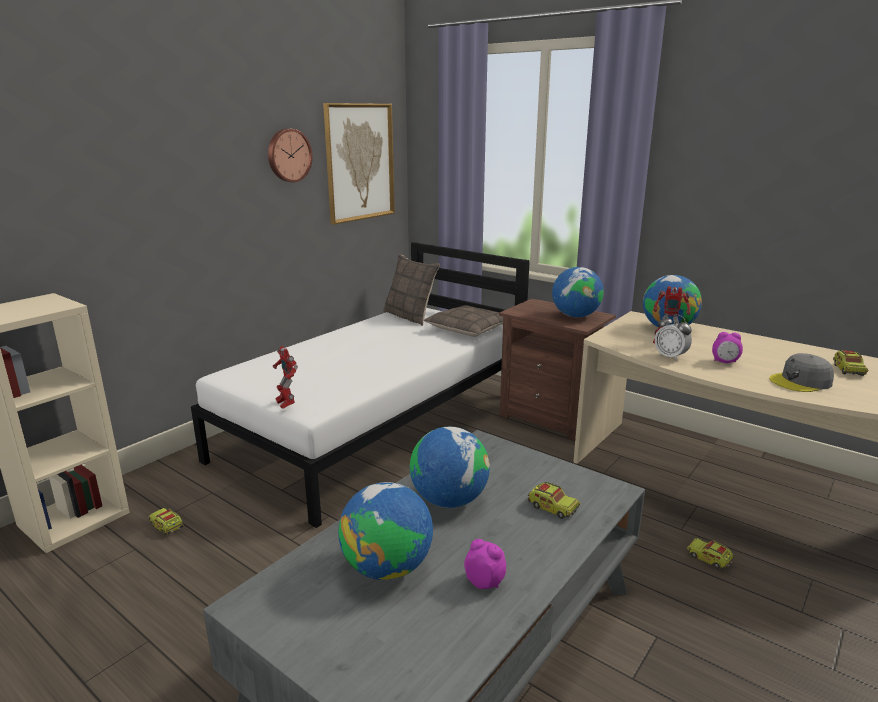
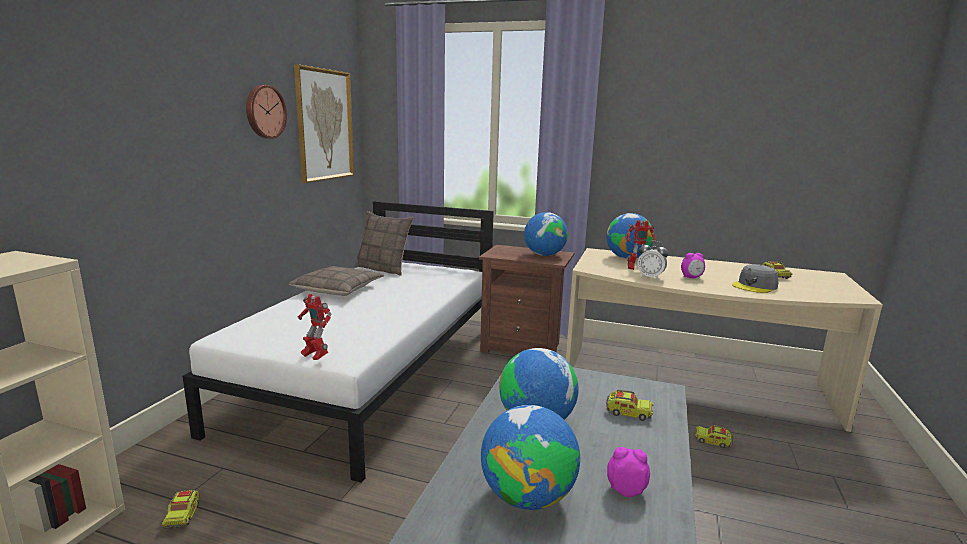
camera: 20 degrees left, 5 degrees down
toy truck [148,507,184,535] -> toy truck turned 120 degrees counterclockwise [162,490,200,529]
pillow [424,305,503,337] -> pillow moved to [289,266,384,296]

